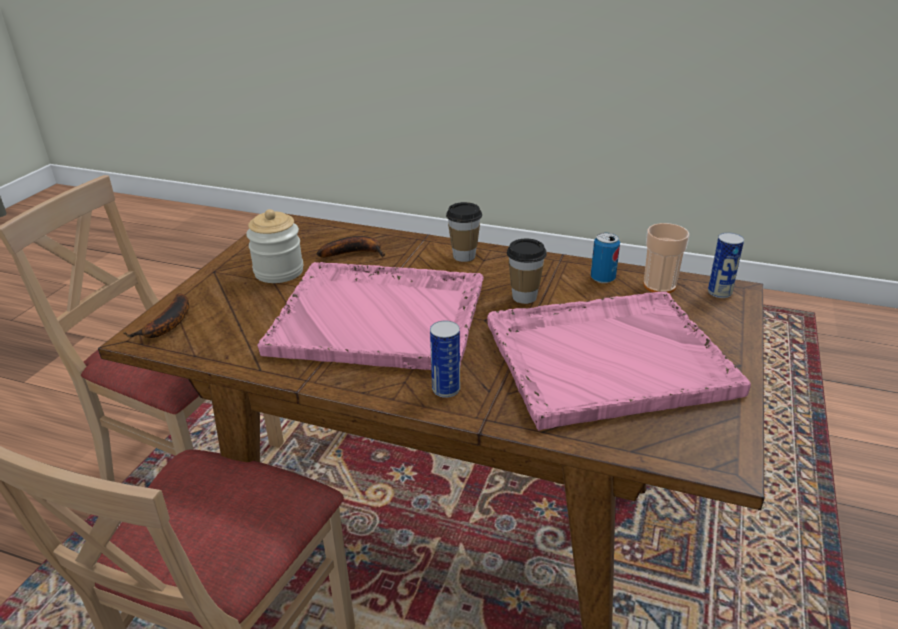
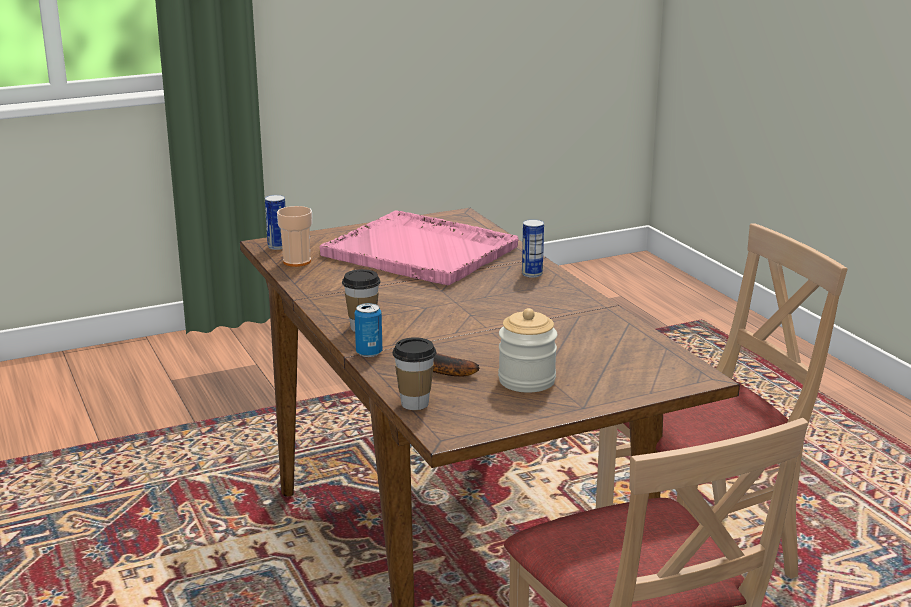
camera: 135 degrees left, 10 degrees down
banana [123,293,189,338] -> none
pink tray [257,262,484,370] -> none
cup [507,239,547,304] -> cup moved to [392,337,436,410]
can [591,233,620,283] -> can moved to [355,303,382,357]

